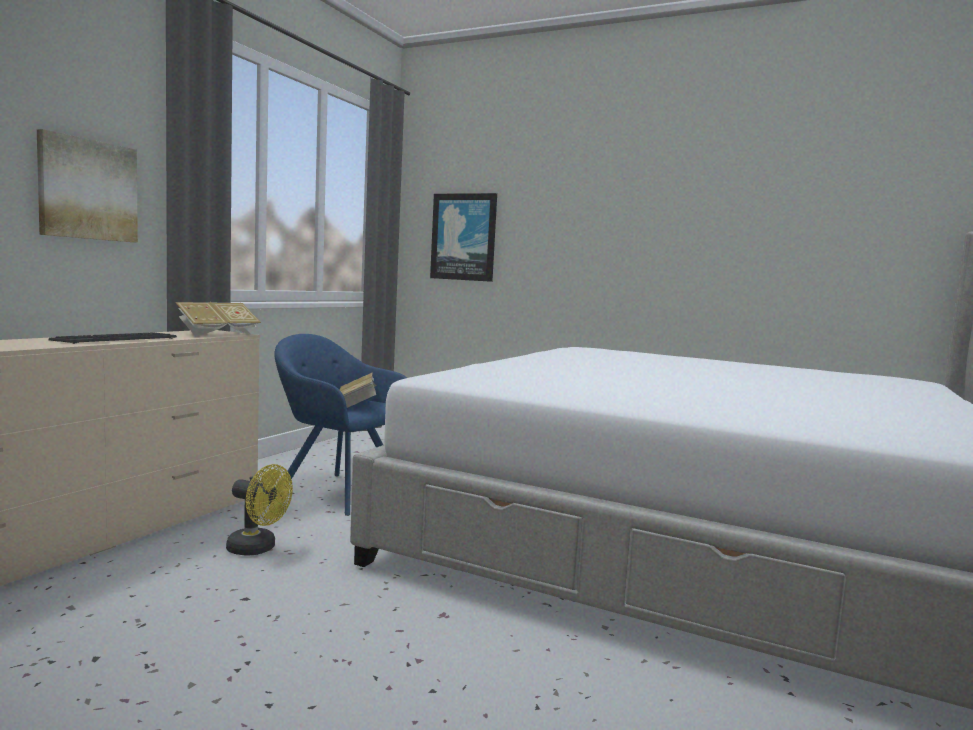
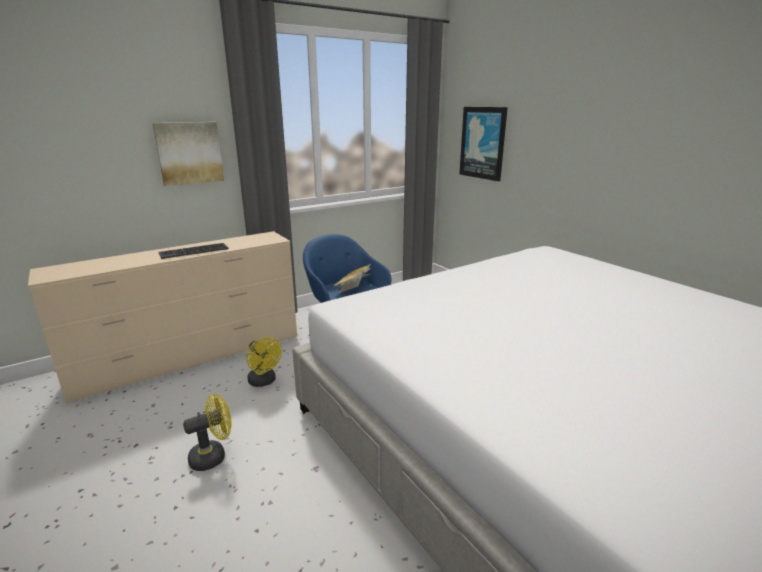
camera: 30 degrees right, 15 degrees up
book [175,302,261,336] -> none
none -> yellow fan [183,394,232,471]

